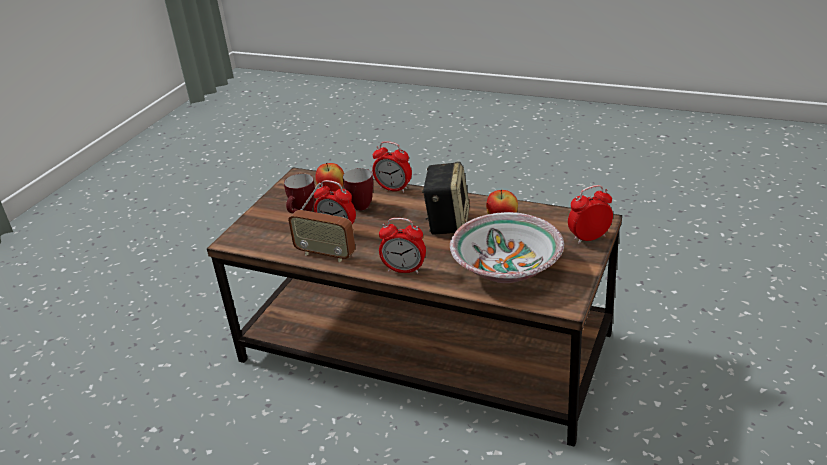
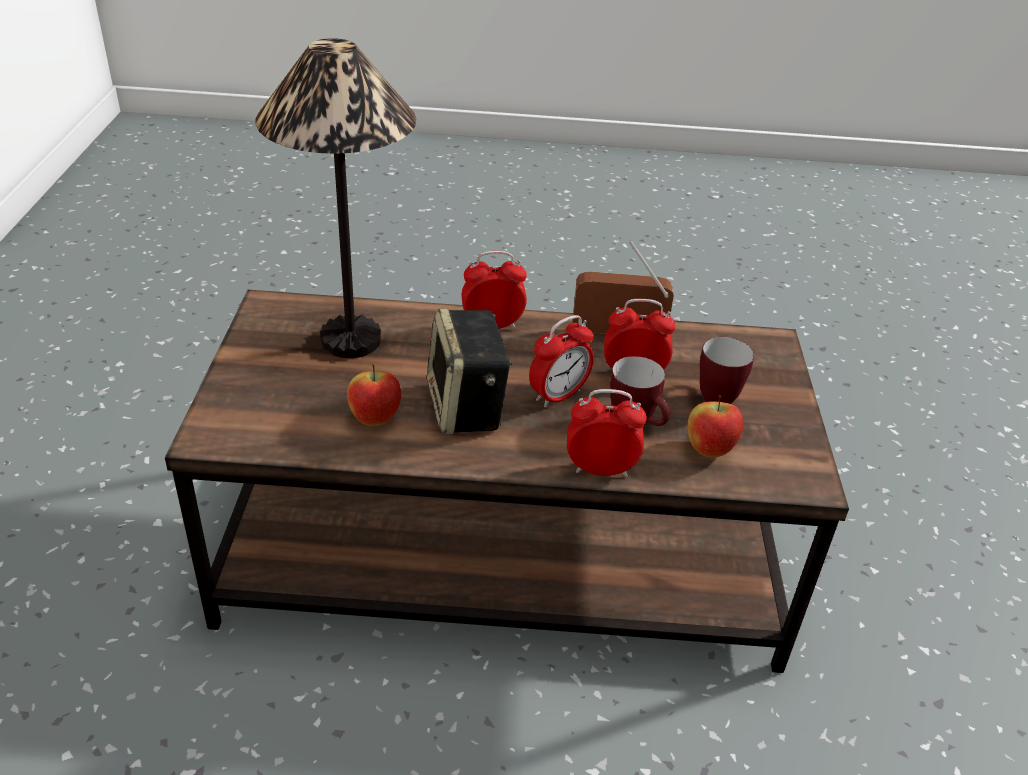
camera: 155 degrees right, 5 degrees up
bowl [450,212,564,283] -> table lamp [256,38,416,358]
alarm clock [568,185,613,244] -> alarm clock moved to [529,315,594,408]

